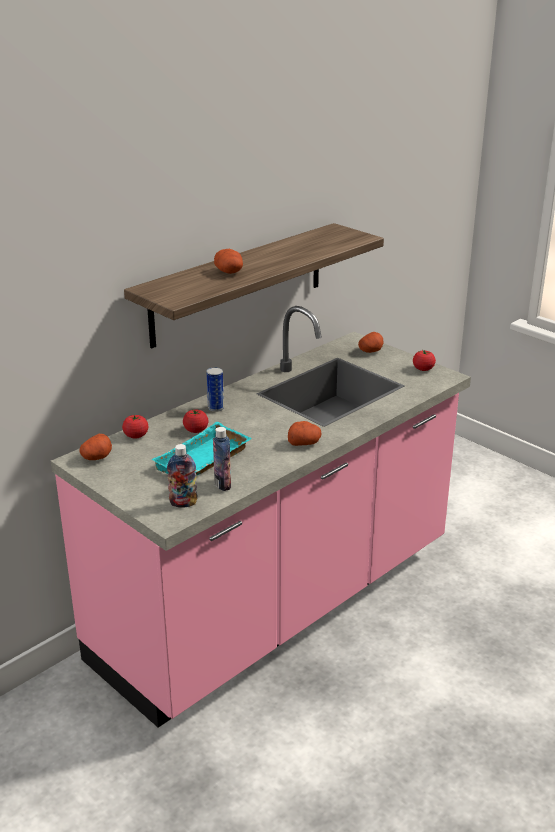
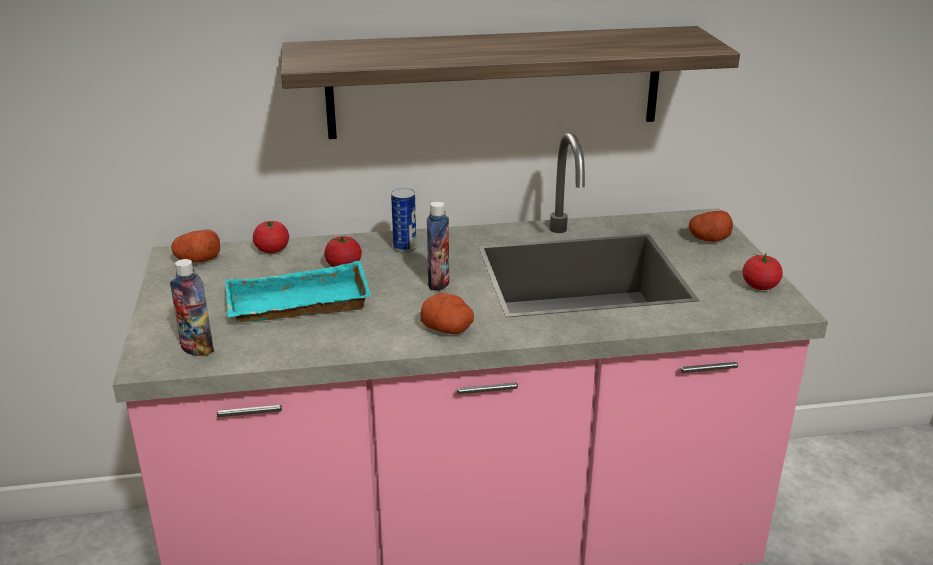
camera: 35 degrees right, 0 degrees up
bottle [213,427,231,491] -> bottle moved to [427,201,449,291]
potato [214,249,243,274] -> none

